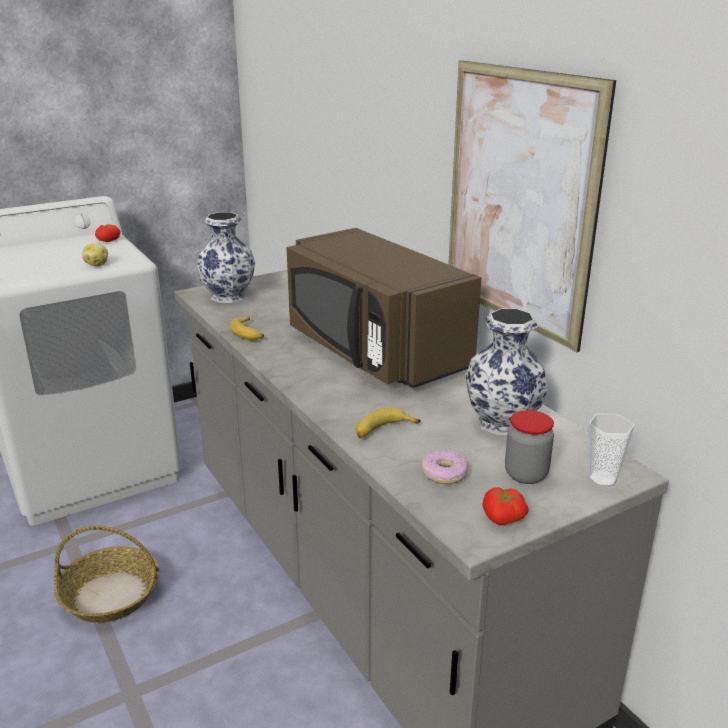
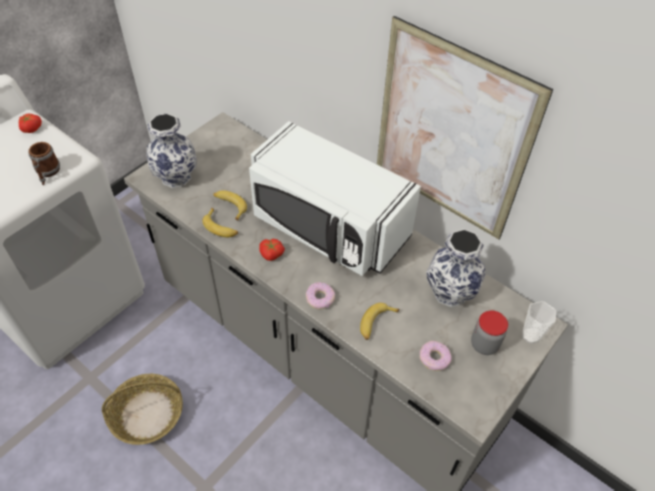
camera: 20 degrees left, 25 degrees up
potato [82,243,108,266] -> mug [28,142,60,185]
brown microwave [287,228,481,388] -> white microwave [249,121,421,276]
tomato [482,487,529,525] -> tomato moved to [259,239,285,261]
none -> banana [213,190,247,221]
none -> donut [306,282,335,309]

